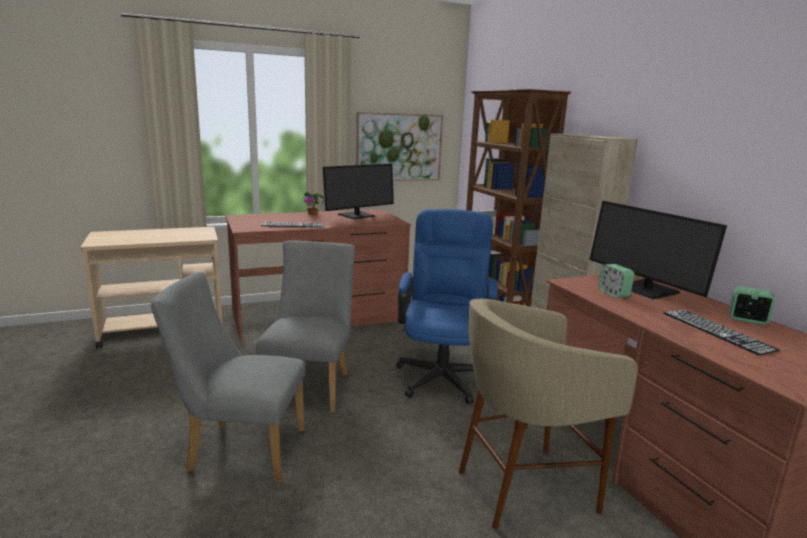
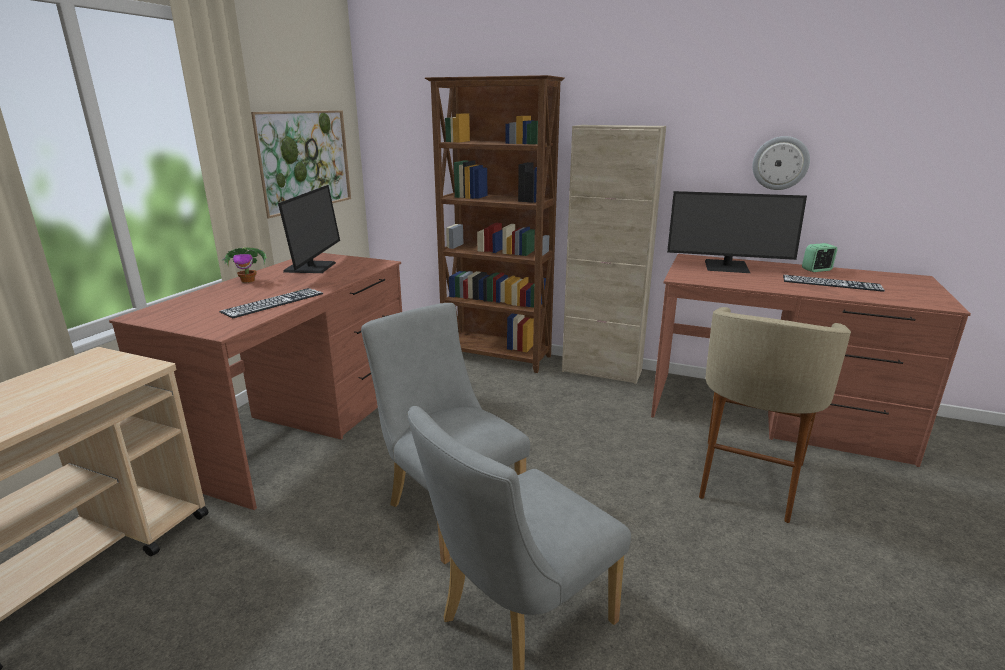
camera: 45 degrees left, 5 degrees up
blue office chair [396,209,498,404] -> none
alarm clock [598,264,635,298] -> none
none -> wall clock [752,136,810,190]

